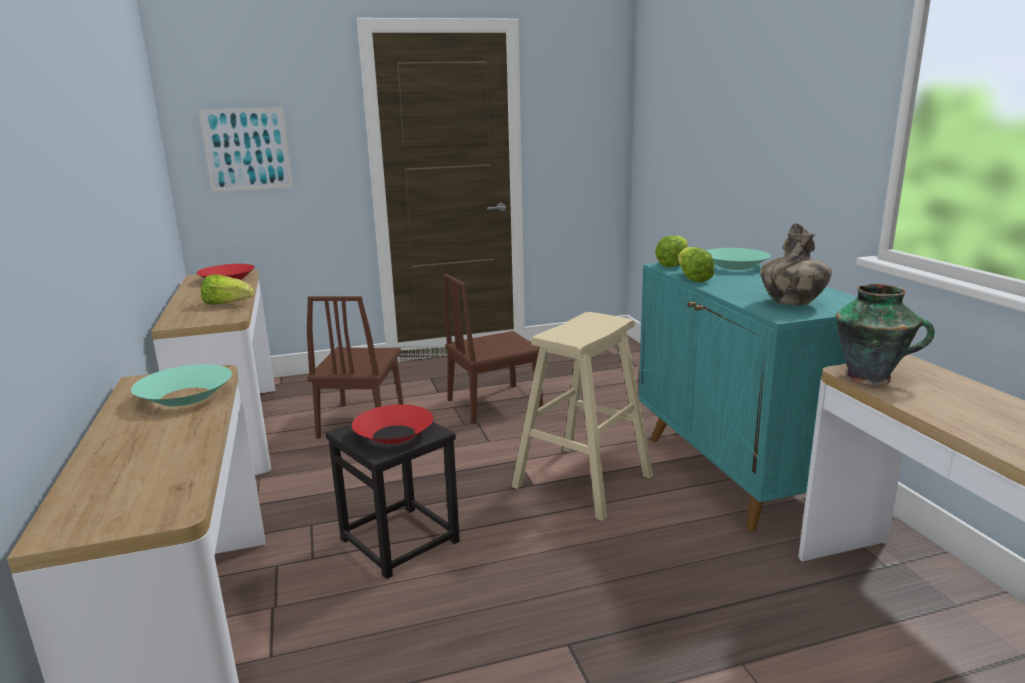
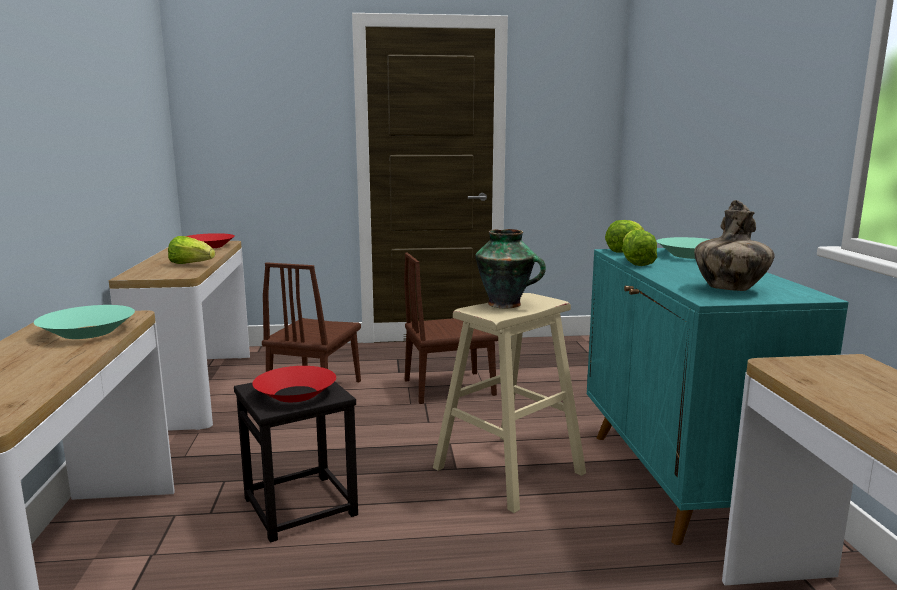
camera: 10 degrees right, 5 degrees down
picture [199,107,293,192] -> none
vase [836,284,935,385] -> vase moved to [475,229,546,308]

